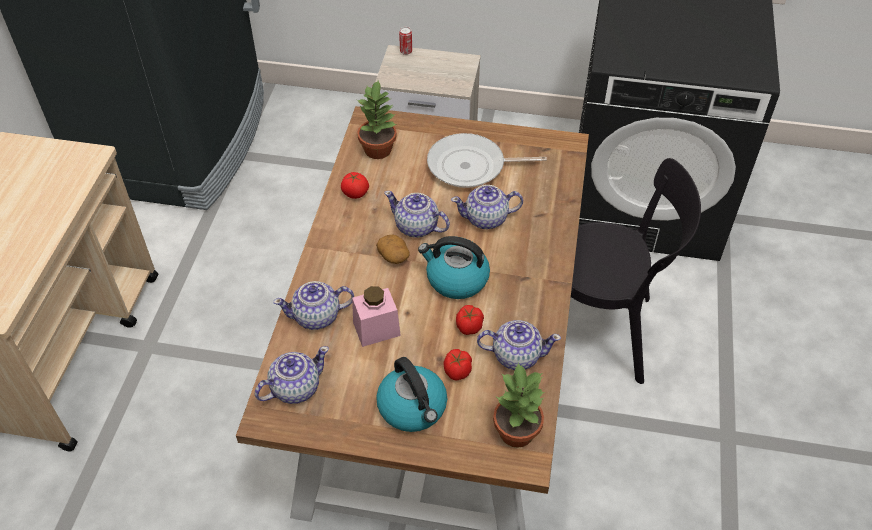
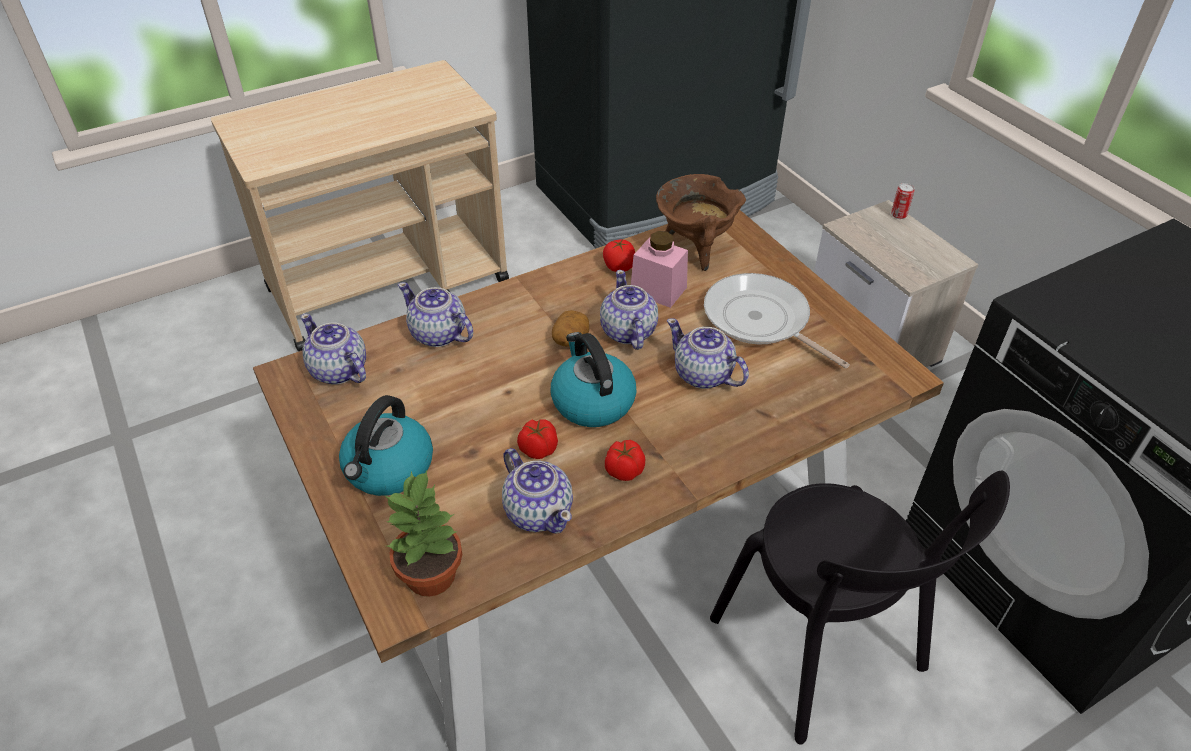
camera: 50 degrees right, 5 degrees down
teapot [255,346,329,404] -> teapot turned 150 degrees counterclockwise [300,314,366,384]
pink jar [352,286,401,347] -> pink jar moved to [631,231,688,308]
potted plant [357,80,397,159] -> brown cooking pot [656,174,746,271]
tomato [443,349,472,381] -> tomato moved to [605,440,645,481]

